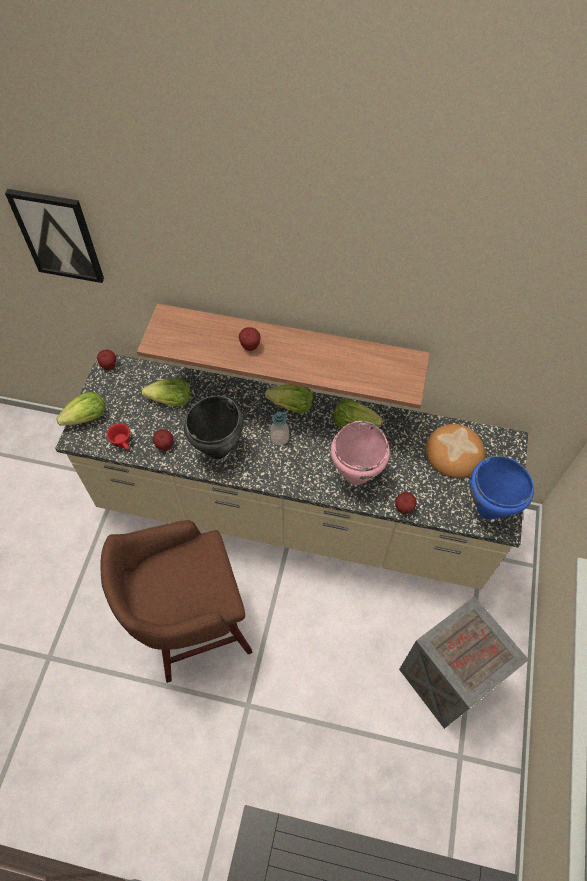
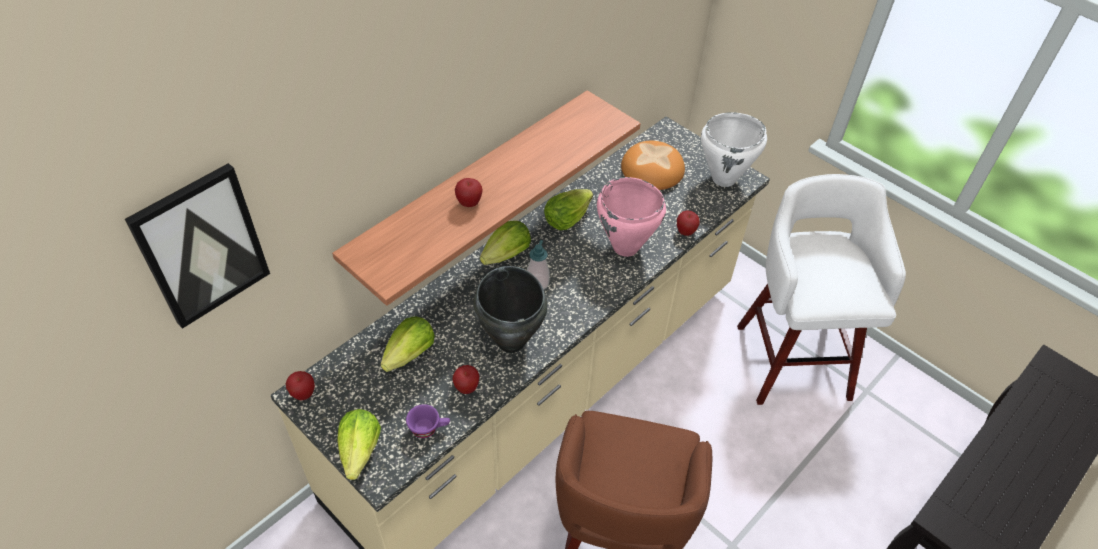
camera: 60 degrees left, 10 degrees down
red cup [106,423,130,450] -> purple cup [406,404,450,438]
crate [399,596,529,729] -> white stool [737,174,906,405]
blue cooking pot [470,456,534,519] -> white cooking pot [701,112,767,187]

